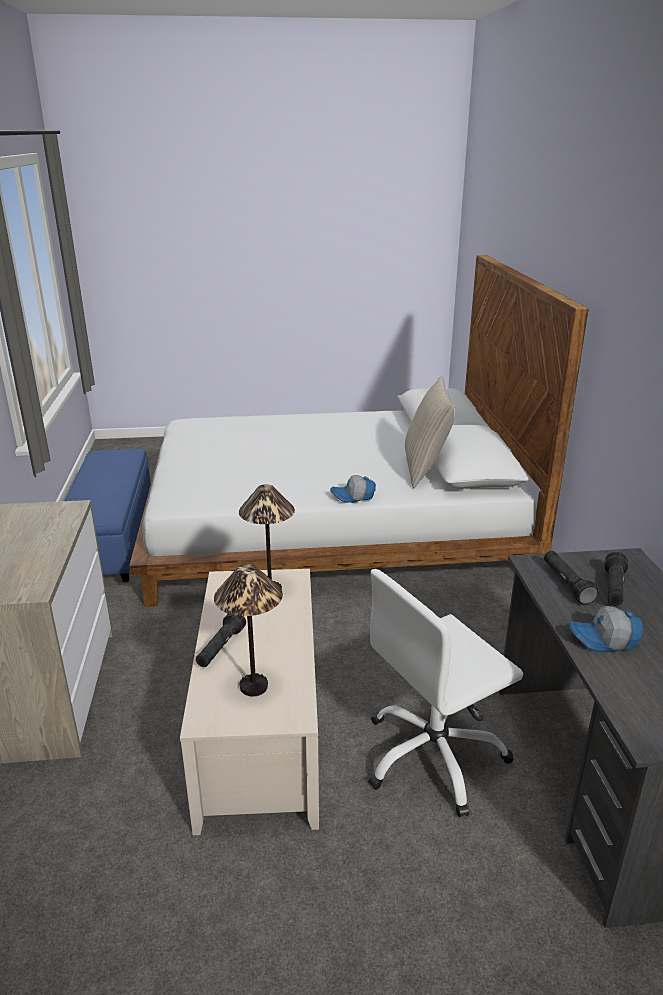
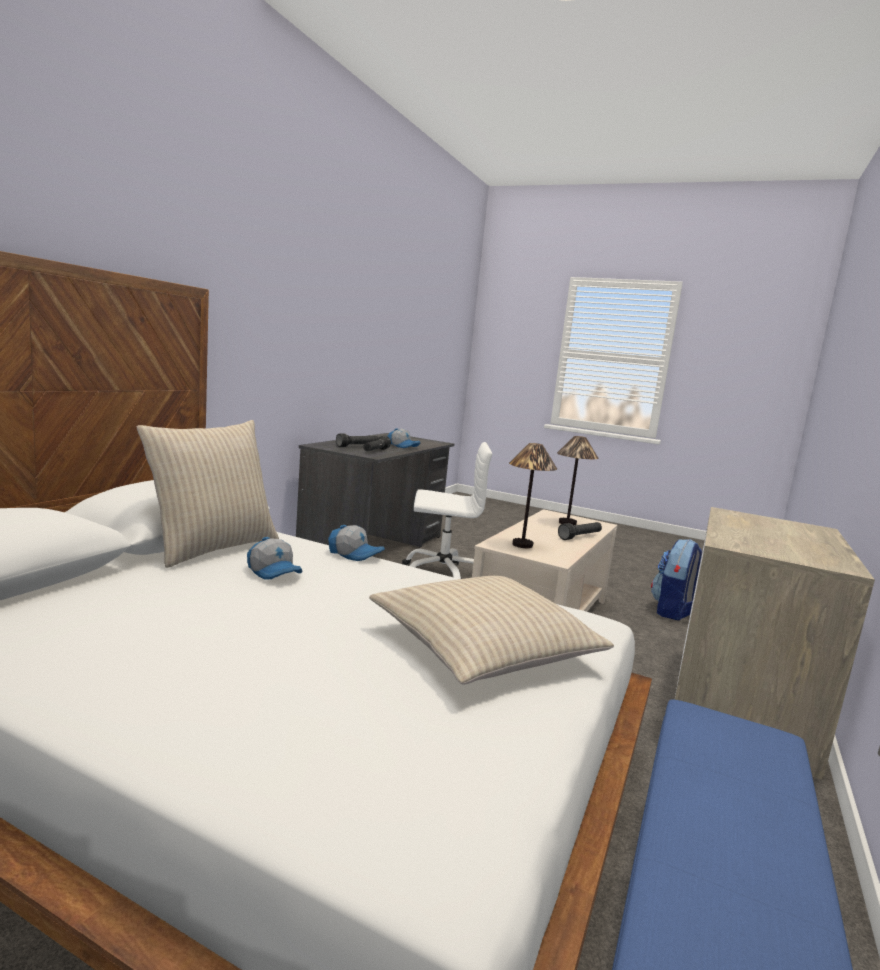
camera: 150 degrees left, 15 degrees down
none -> cap [247,537,303,580]
none -> beige pillow [369,576,614,685]
none -> backpack [651,539,702,620]

